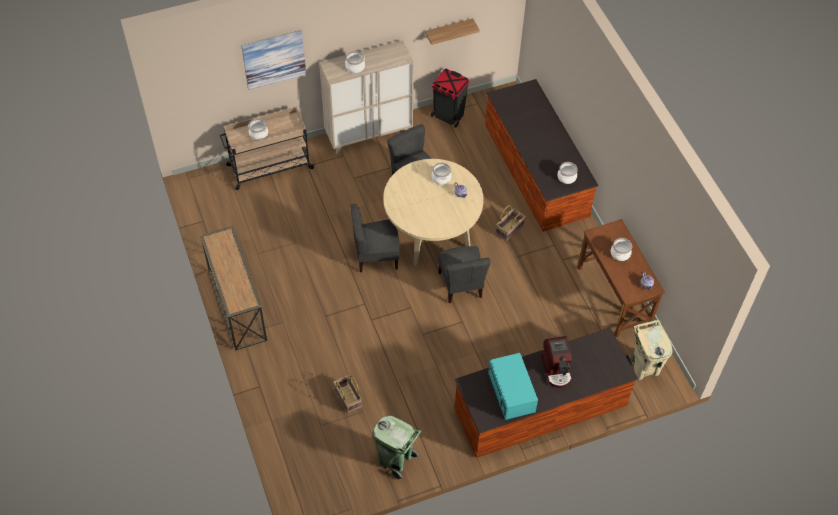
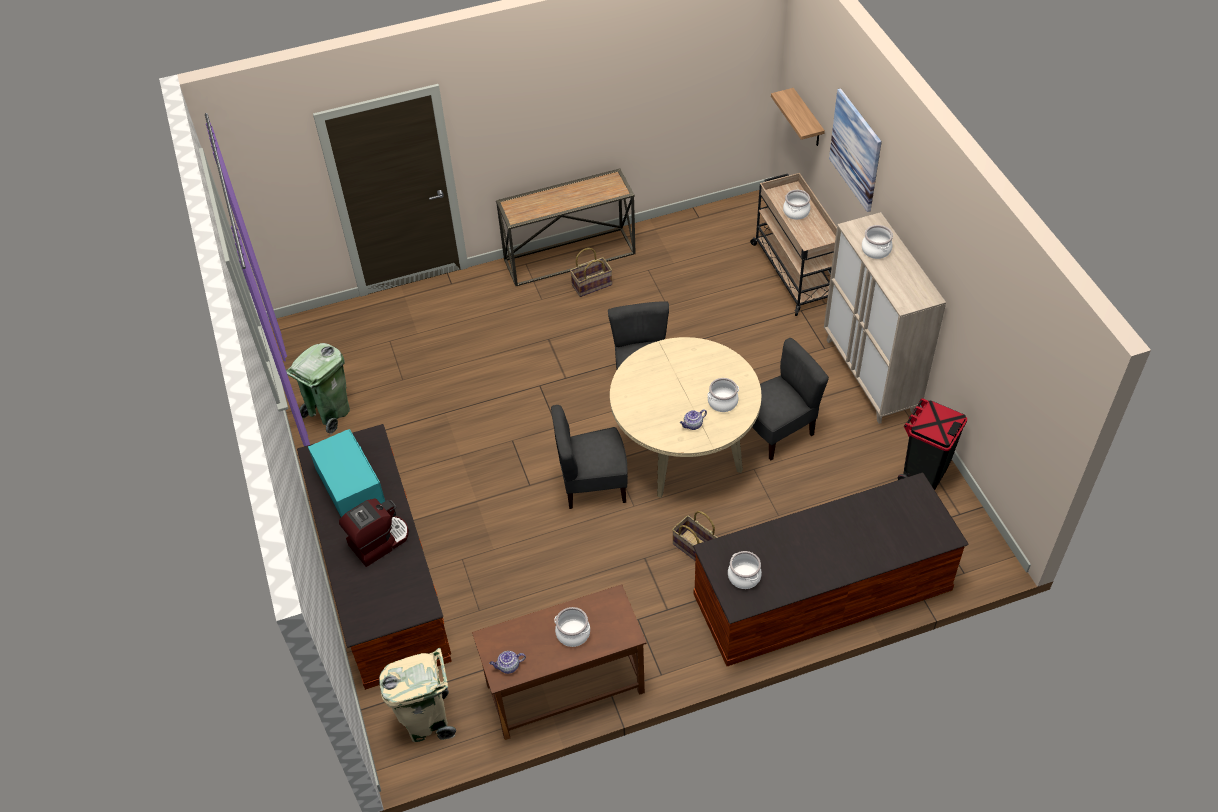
camera: 95 degrees right, 5 degrees down
basket [333,375,362,413] -> basket moved to [570,248,612,297]
shelf [425,18,480,45] -> shelf moved to [771,88,825,146]
turquoise microwave [488,353,538,420] -> turquoise microwave turned 75 degrees clockwise [308,429,385,517]
coffee machine [541,336,572,388] -> coffee machine turned 150 degrees clockwise [339,498,409,567]

